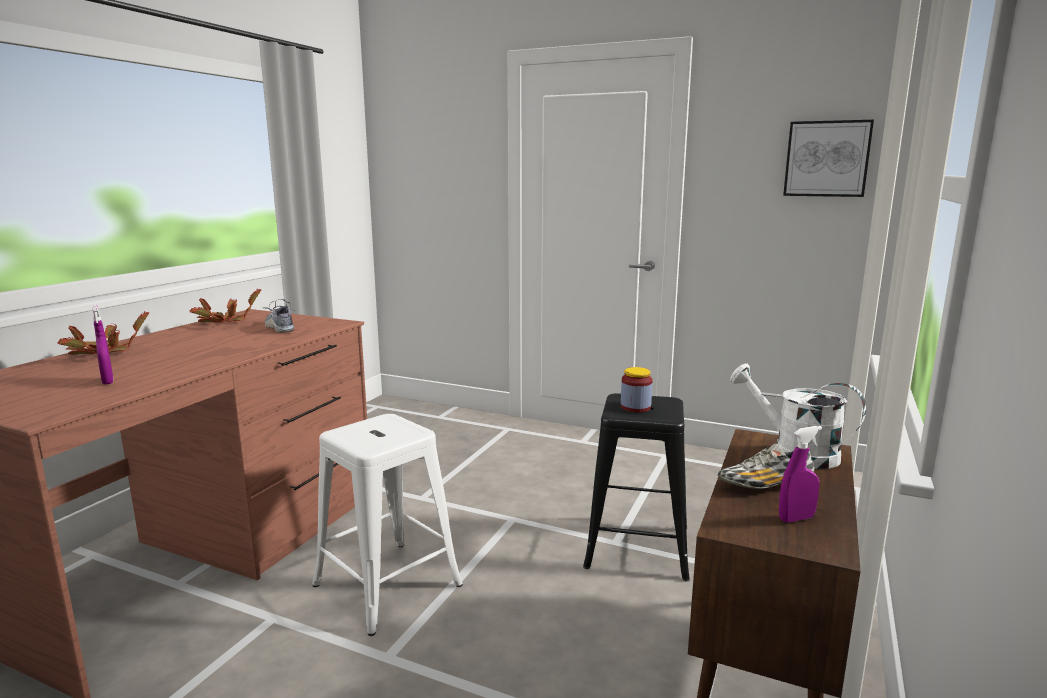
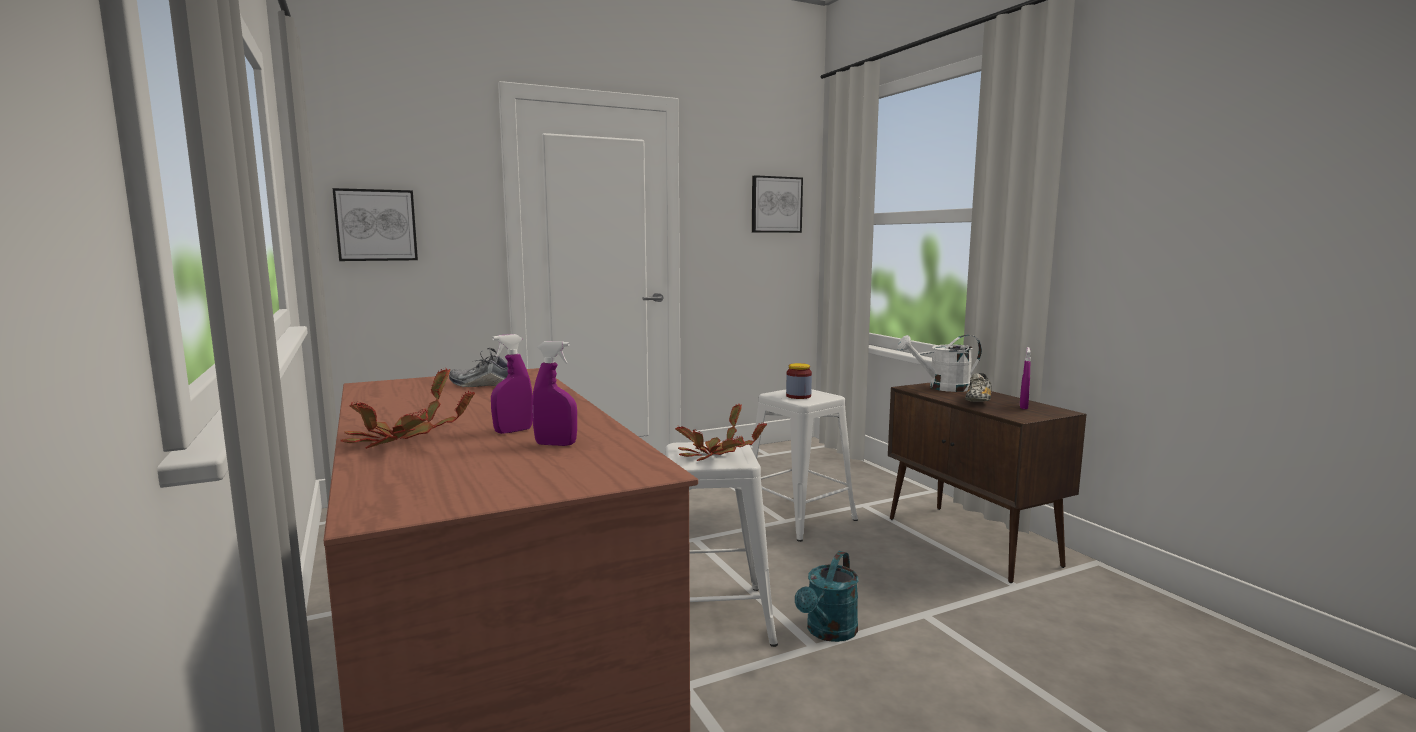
camera: 50 degrees left, 5 degrees down
potted plant [190,289,261,323] -> potted plant moved to [675,404,767,461]
black stool [583,393,690,581] -> white stool [752,389,858,542]
none -> picture [333,188,418,261]
none -> purple spray bottle [491,334,532,434]
none -> turquoise watering can [795,551,859,642]

